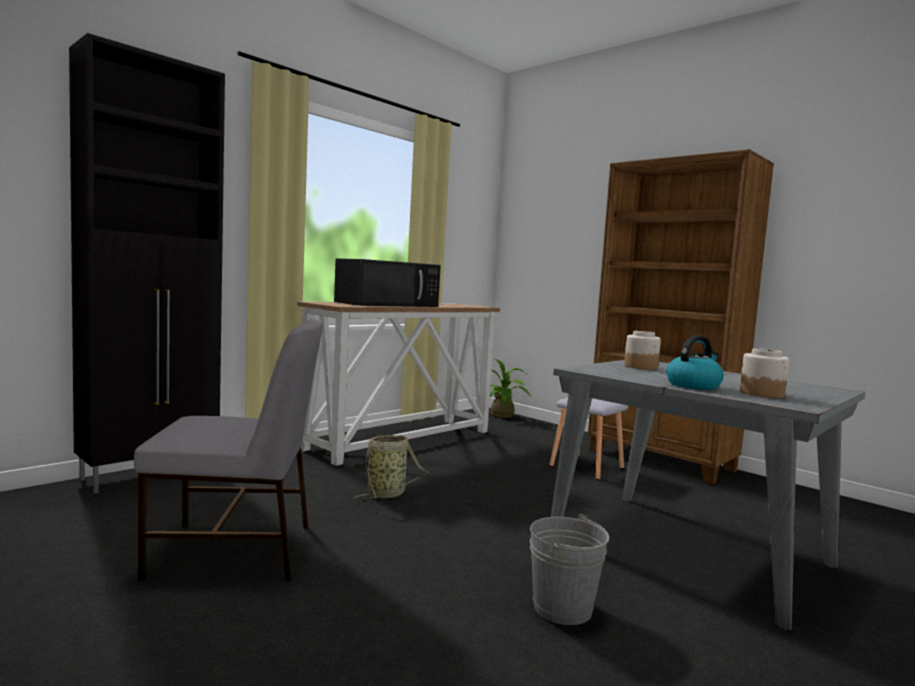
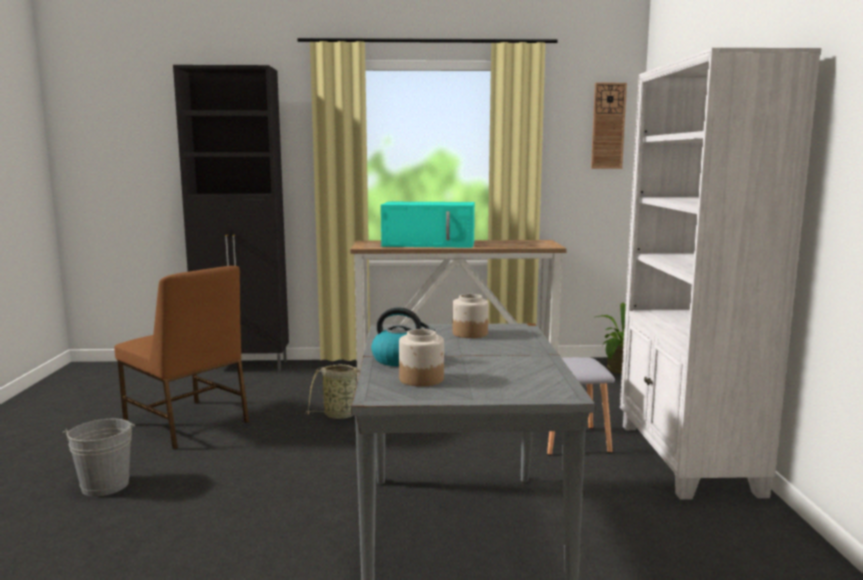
camera: 45 degrees right, 5 degrees up
grey chair [134,318,323,581] -> brown chair [115,266,249,450]
black microwave [334,258,441,307] -> turquoise microwave [381,202,475,248]
grey bucket [530,514,609,625] -> grey bucket moved to [62,419,135,496]
brown bookcase [588,149,774,485] -> white bookcase [620,48,821,500]
none -> wall clock [591,83,627,169]

